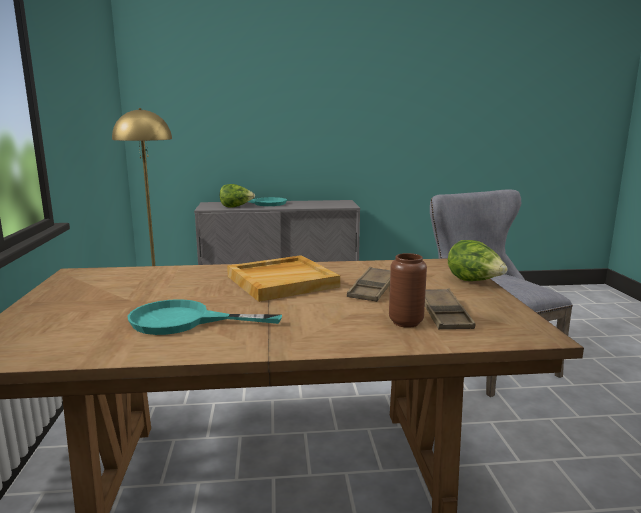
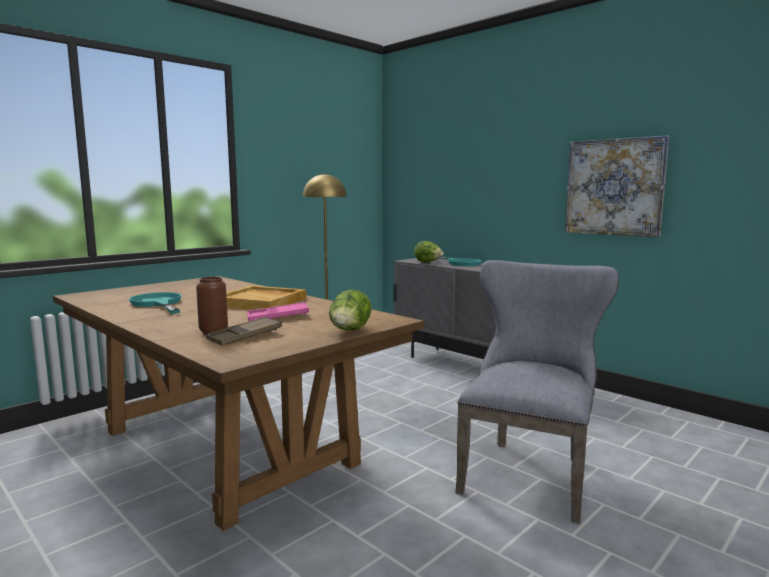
camera: 50 degrees right, 5 degrees down
brown tray [347,267,390,302] -> pink tray [247,302,309,321]
none -> picture [565,135,669,238]

